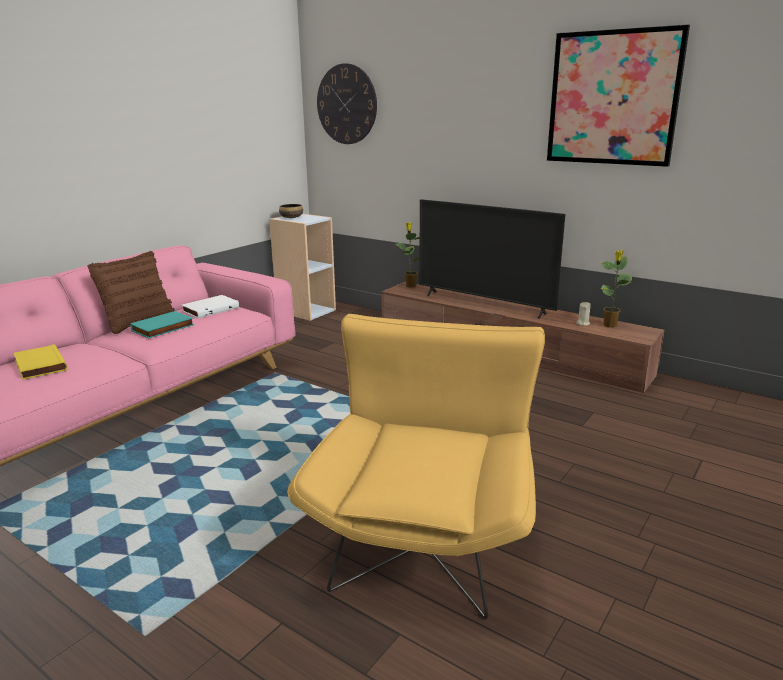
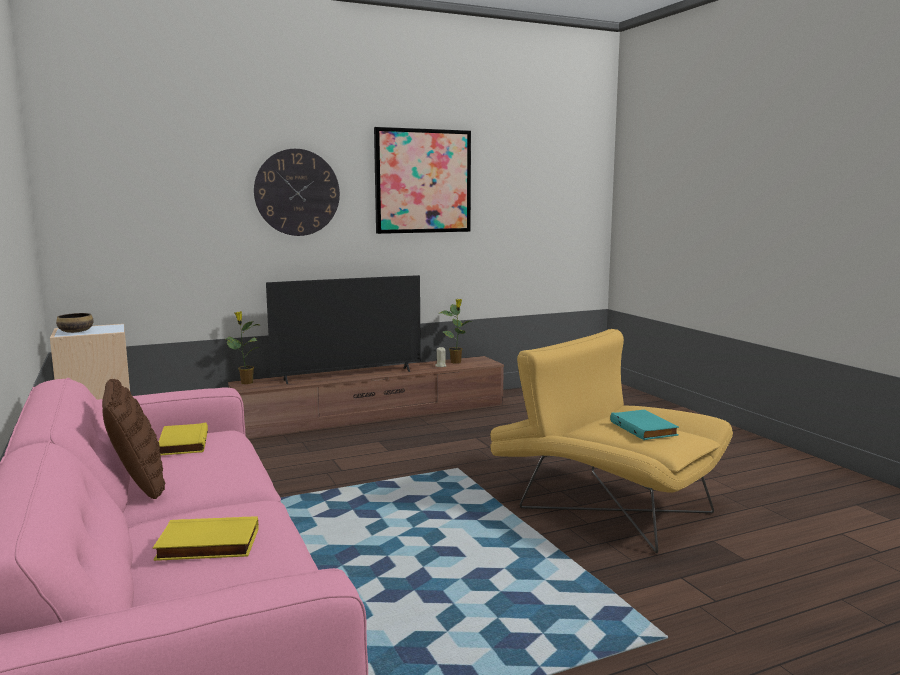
camera: 60 degrees left, 10 degrees down
turquoise book [130,311,194,339] -> turquoise book moved to [610,410,679,440]
white book [181,295,239,319] -> yellow book [159,423,208,455]
wall clock [317,63,377,144] -> wall clock moved to [254,149,340,236]

